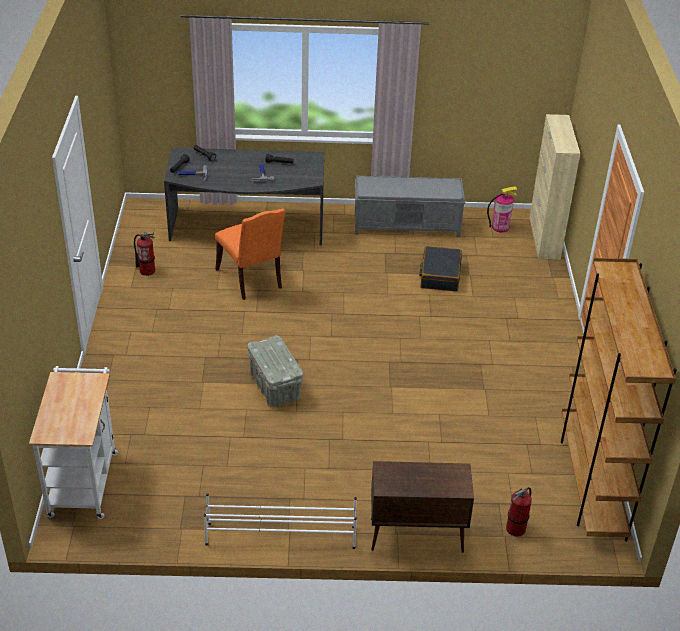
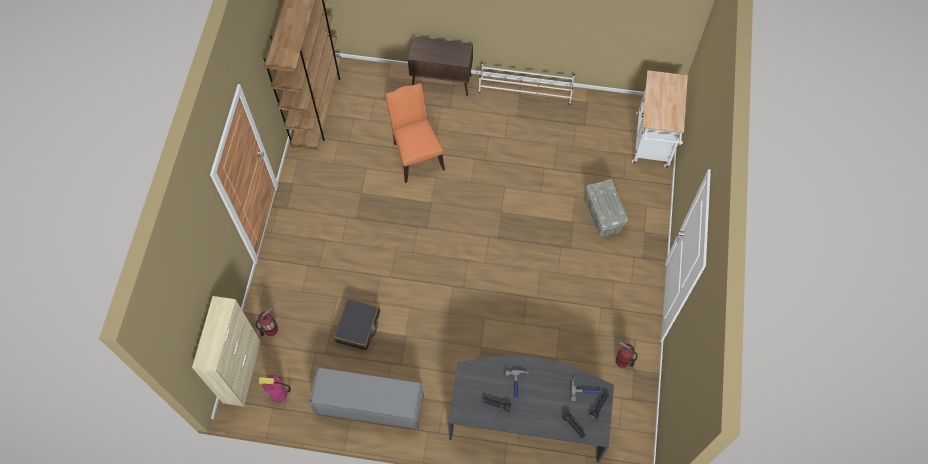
camera: 170 degrees left, 25 degrees up
orange chair [215,209,285,300] -> orange chair moved to [386,83,445,183]
grey storage box [247,336,303,406] -> grey storage box moved to [586,179,628,237]
fire extinguisher [506,487,532,537] -> fire extinguisher moved to [256,308,278,336]

